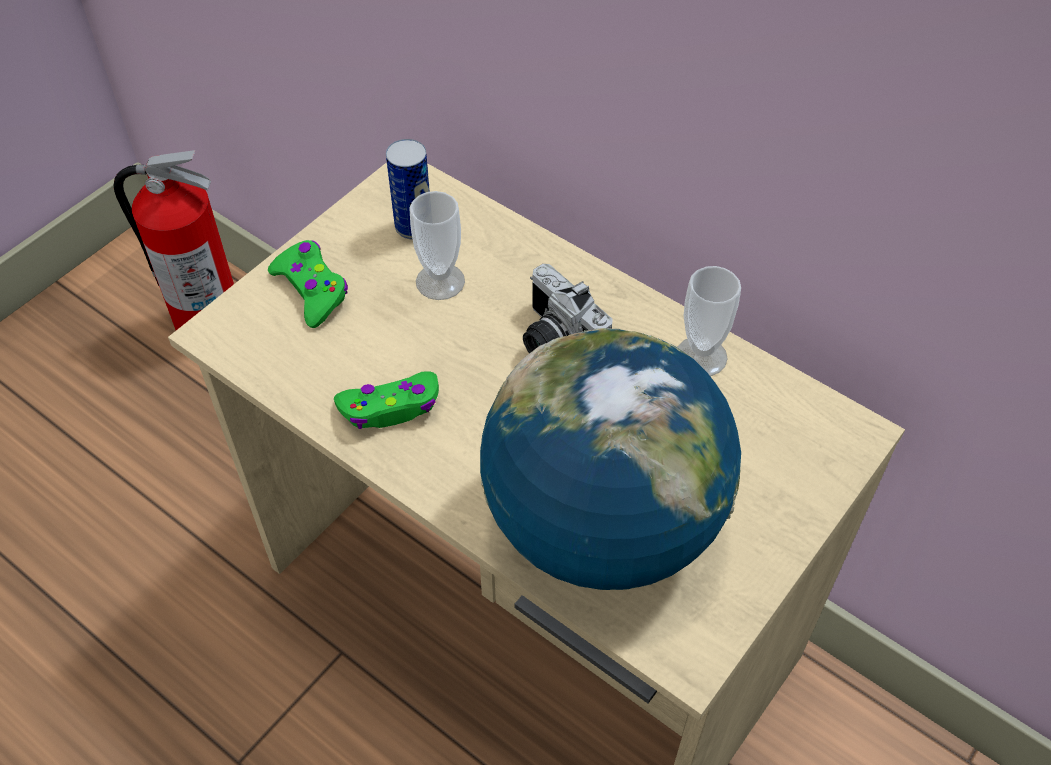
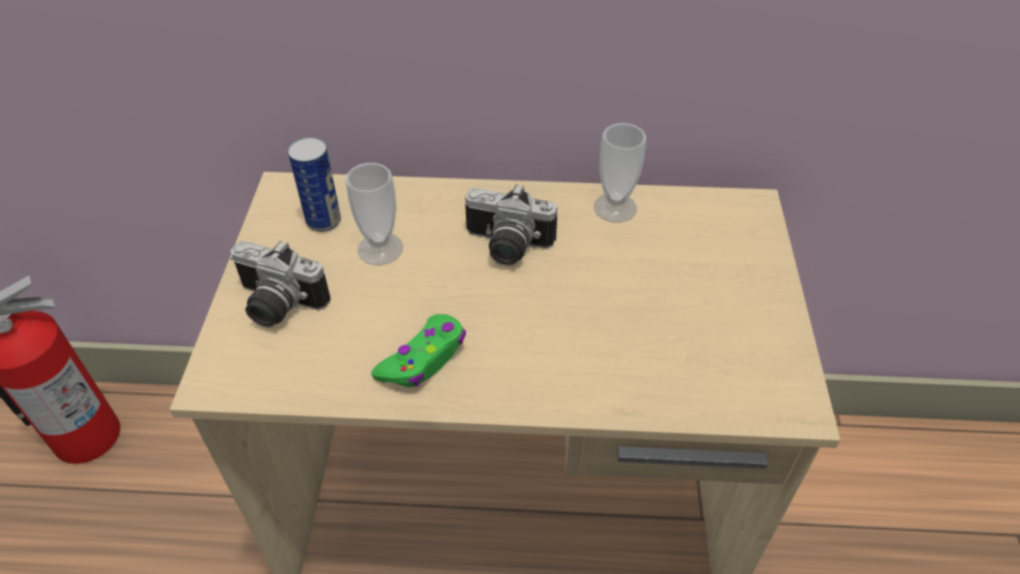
camera: 35 degrees left, 5 degrees down
green game controller [268,240,348,328] -> camera [230,241,331,328]
globe [480,328,741,590] -> none

